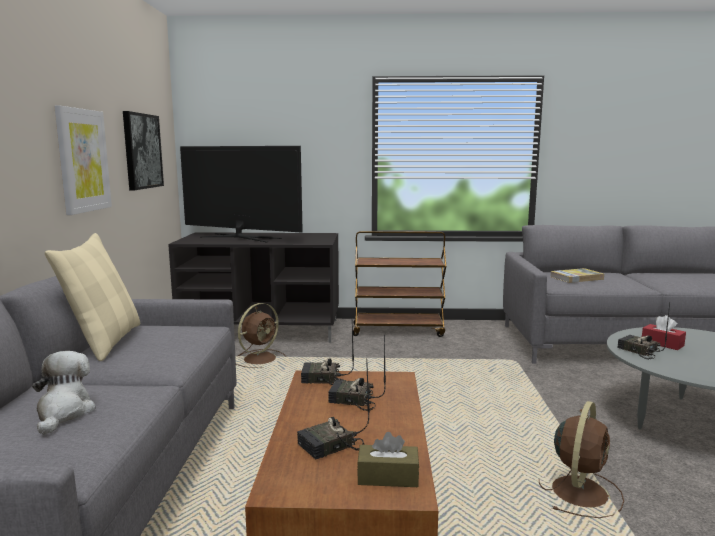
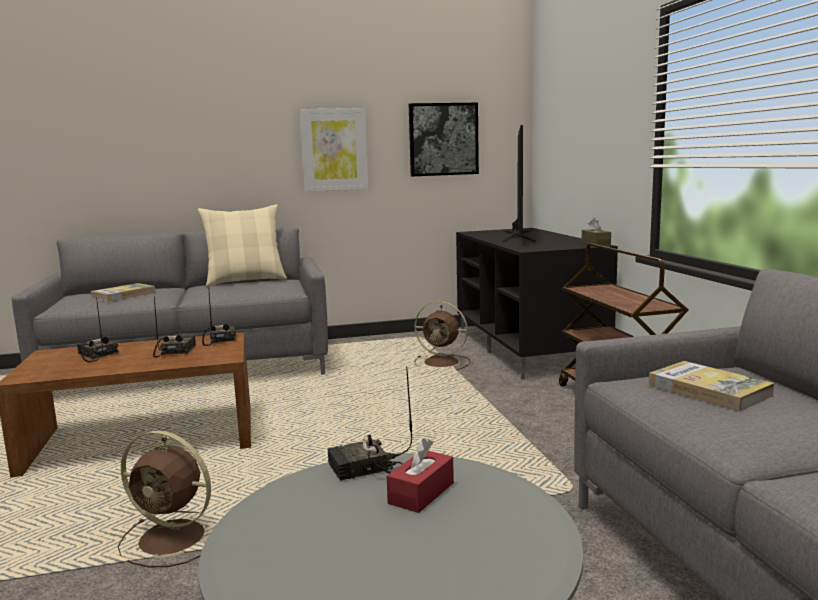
camera: 75 degrees right, 0 degrees up
plush toy [32,351,96,435] -> book [90,283,156,302]
brown tissue box [357,432,419,487] -> brown tissue box moved to [581,218,611,246]
radio [617,302,670,359] -> radio turned 150 degrees counterclockwise [328,366,412,481]

